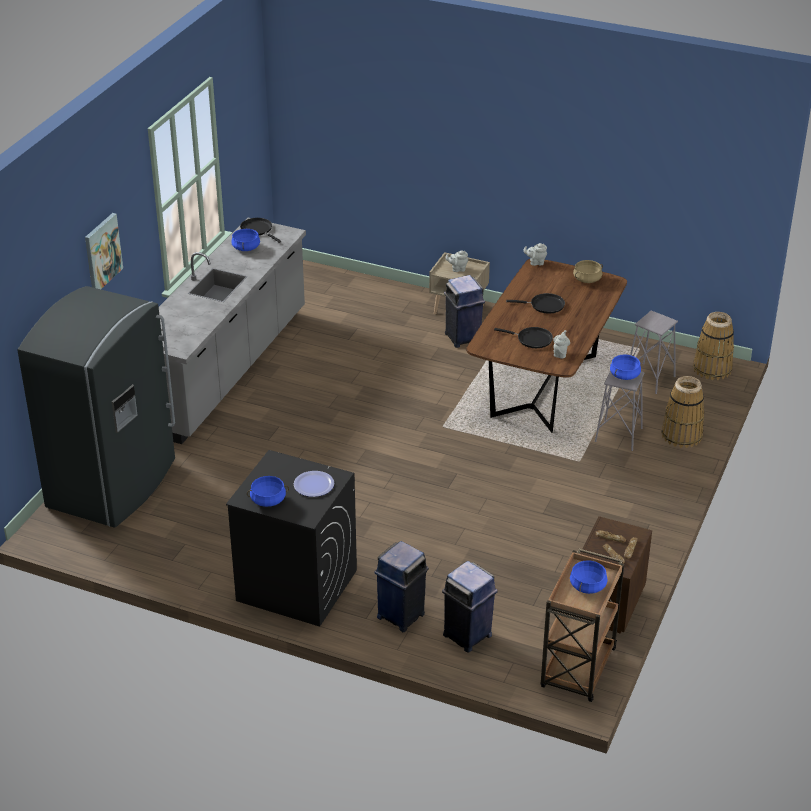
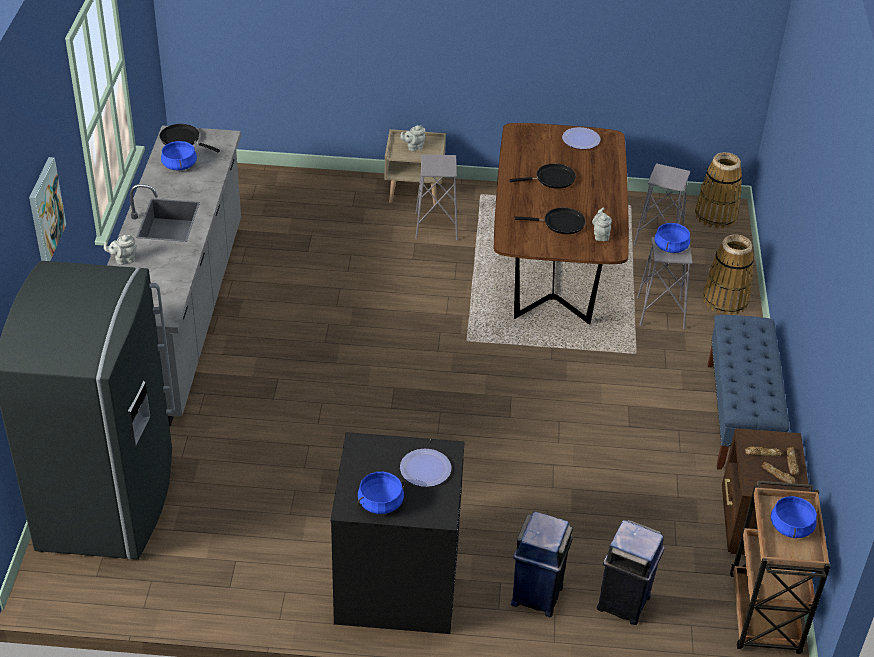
camera: 20 degrees left, 5 degrees up
blue trash can [444,275,485,348] -> grey stool [415,154,458,240]
grey teapot [523,243,547,266] -> grey teapot moved to [104,235,137,265]
beige cooking pot [573,260,603,283] -> plate [562,127,601,149]
none -> blue bench [707,315,790,470]

